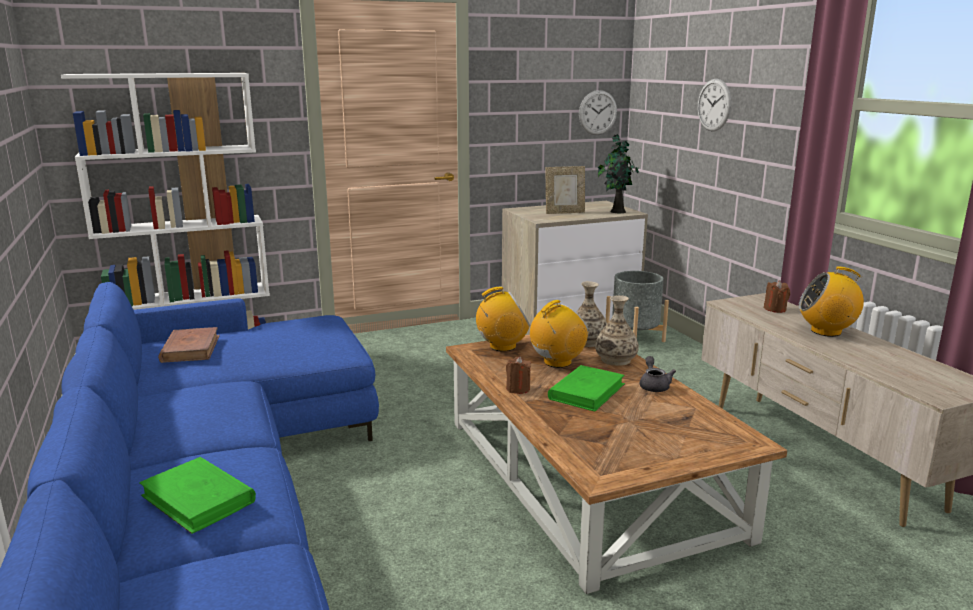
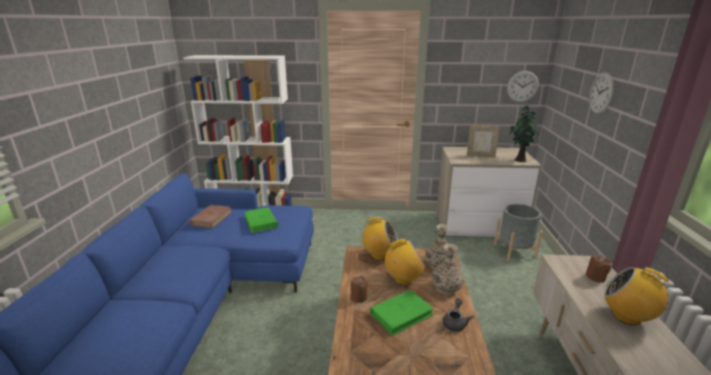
camera: 25 degrees right, 5 degrees up
green book [139,457,256,534] -> green book moved to [244,207,278,233]

